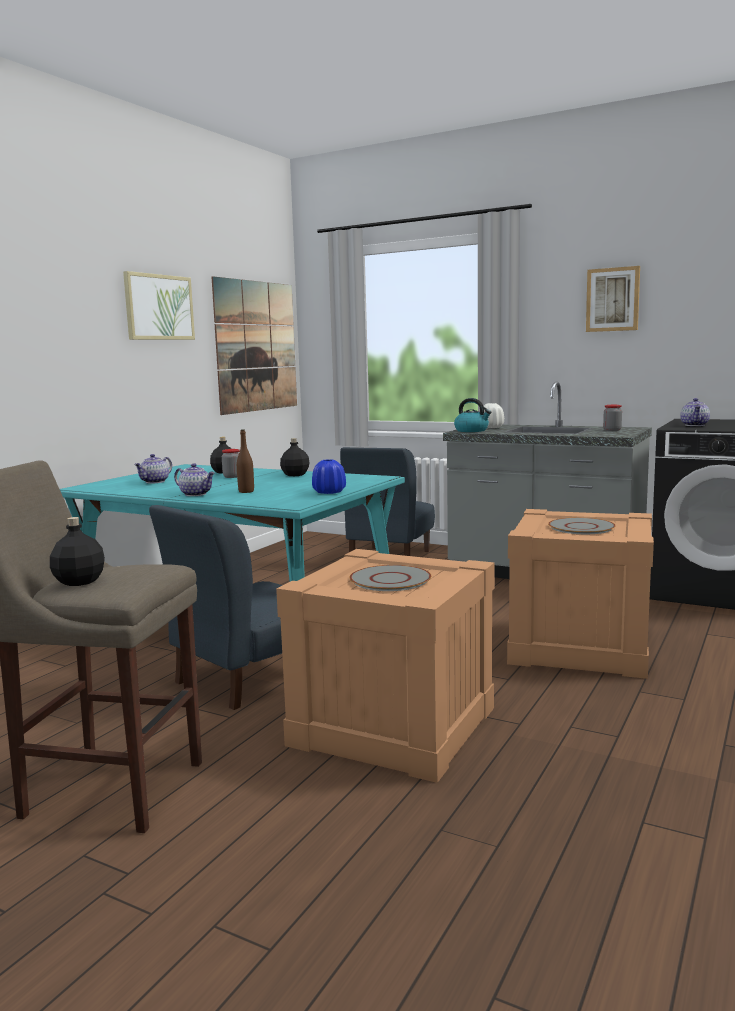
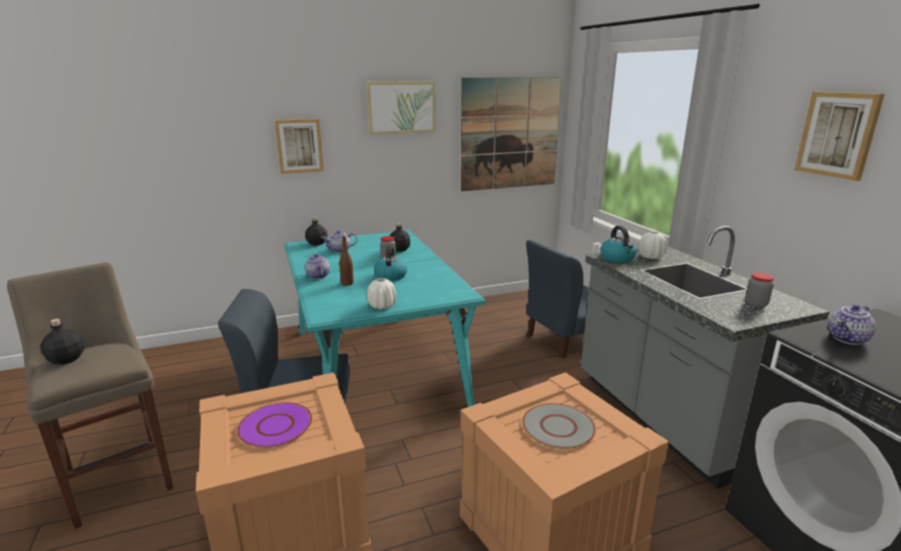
camera: 40 degrees right, 10 degrees up
black bottle [280,438,310,476] -> black bottle moved to [305,217,327,246]
blue vase [312,459,346,494] -> white vase [367,278,396,309]
grey plate [349,565,431,591] -> purple plate [237,402,312,448]
none -> picture [275,119,324,174]
none -> kettle [374,246,407,281]

